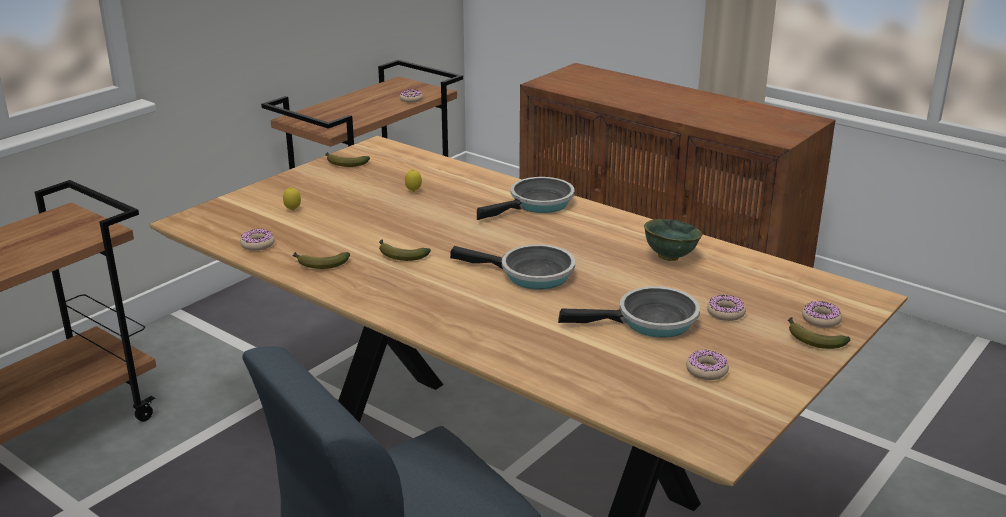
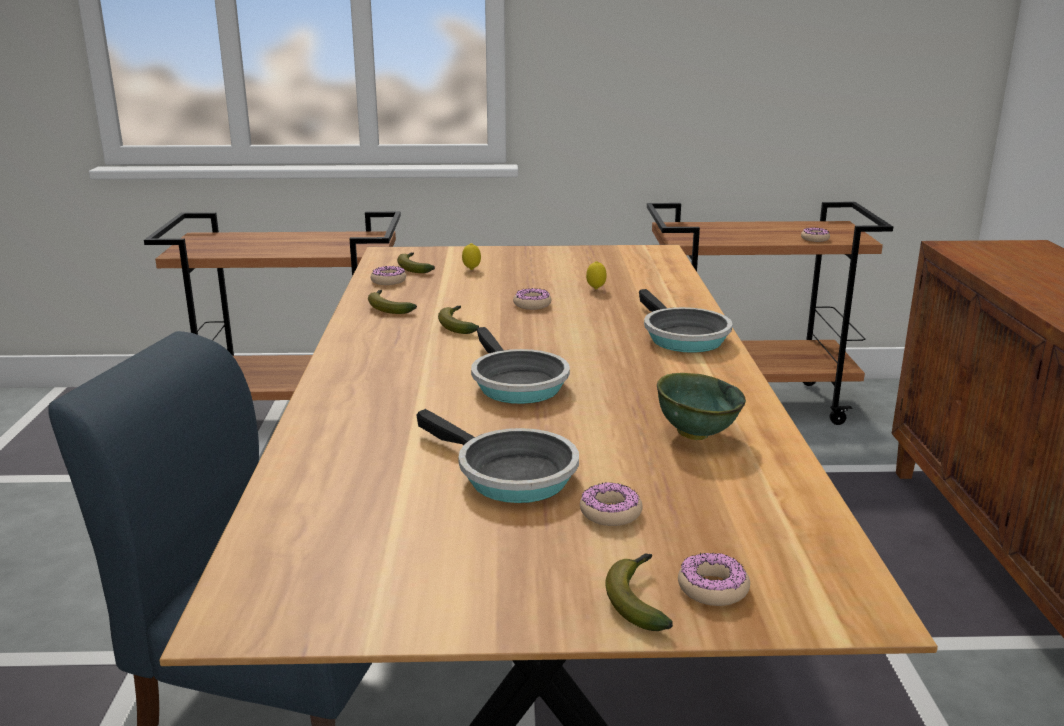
camera: 50 degrees right, 5 degrees down
banana [325,152,370,167] -> banana moved to [397,252,435,273]
frying pan [477,177,574,220] -> frying pan turned 60 degrees clockwise [639,289,733,353]
donut [686,349,729,380] -> donut moved to [513,288,551,310]

